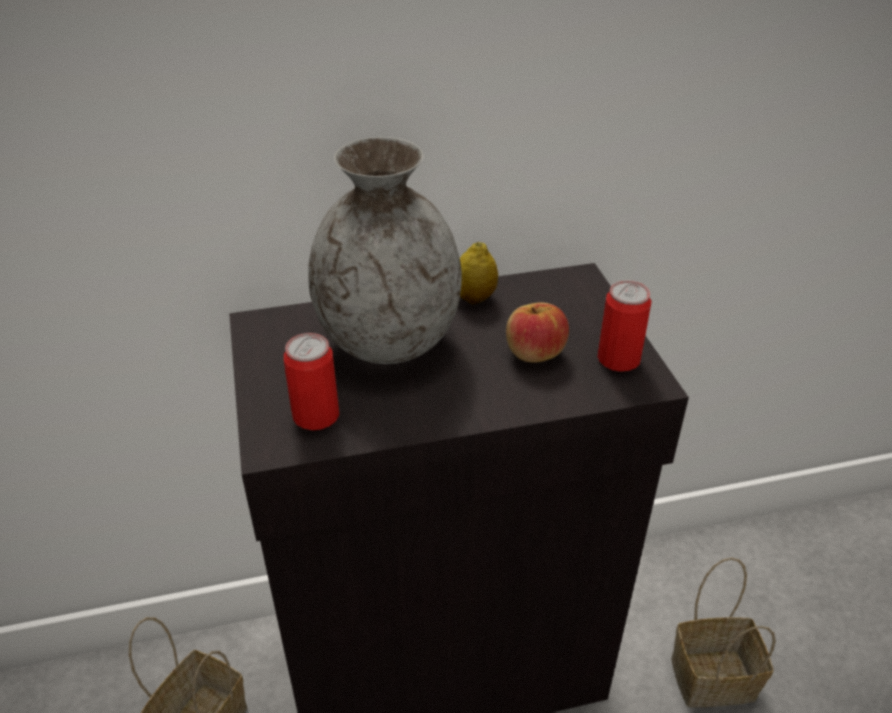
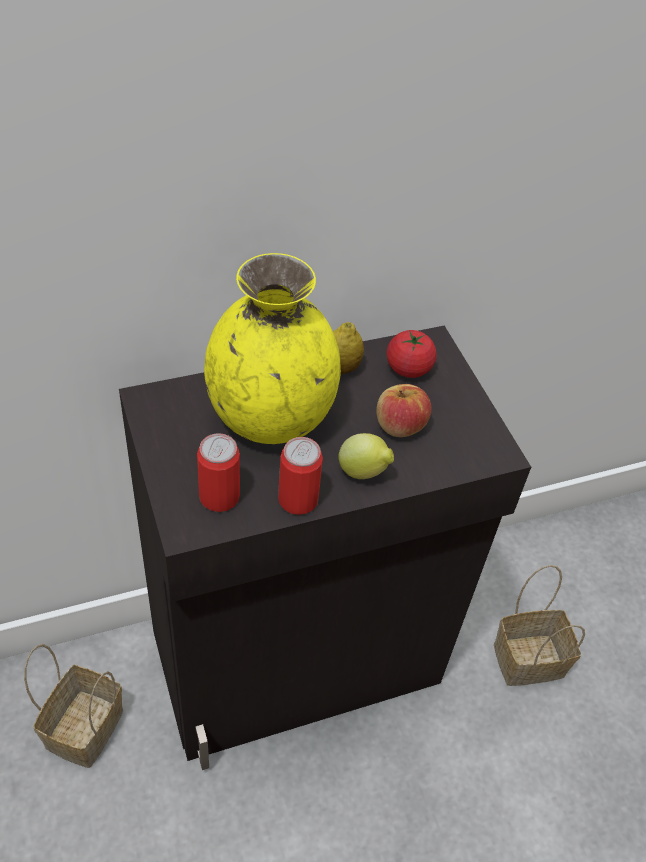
camera: 10 degrees left, 10 degrees up
grey vase [308,137,462,364] -> yellow vase [204,253,341,444]
can [597,281,652,372] -> can moved to [278,437,323,515]
none -> lemon [338,433,394,479]
none -> tomato [386,330,437,378]

